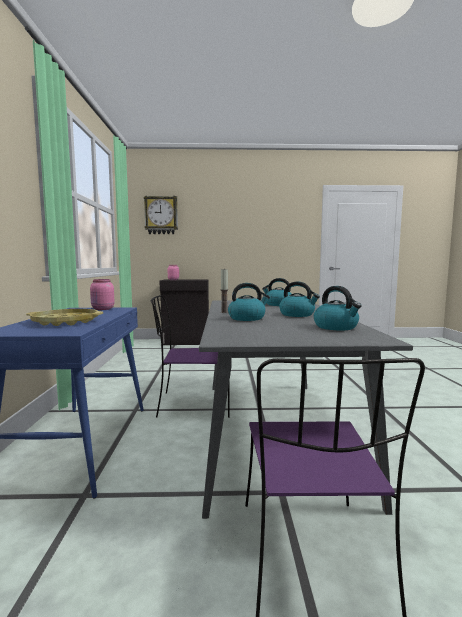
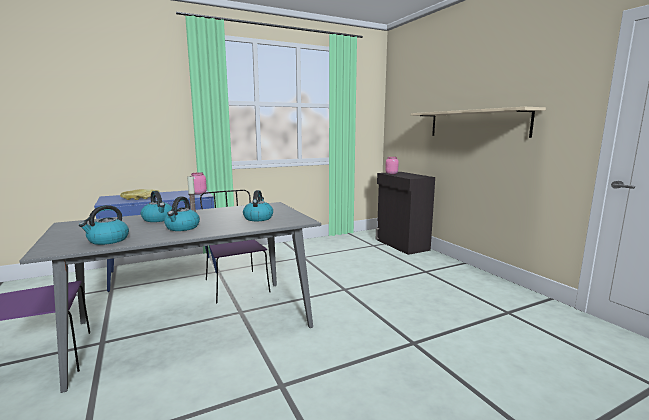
camera: 65 degrees right, 5 degrees up
wall clock [144,196,178,234] -> none
none -> beige shelf [411,107,546,138]

